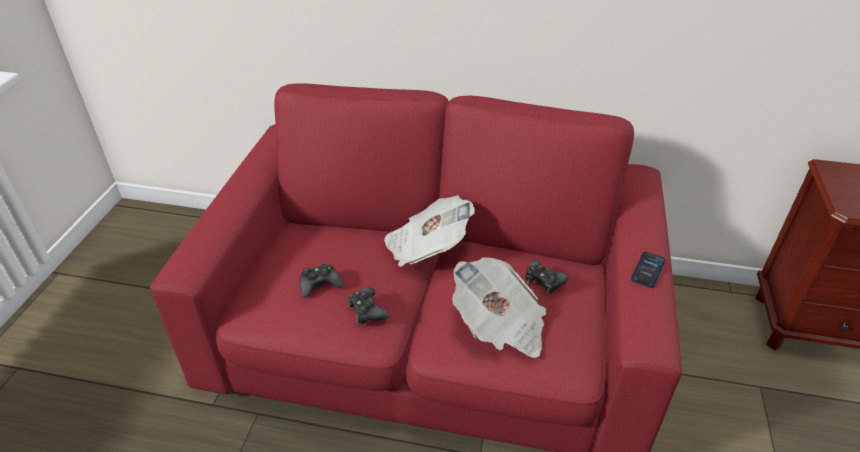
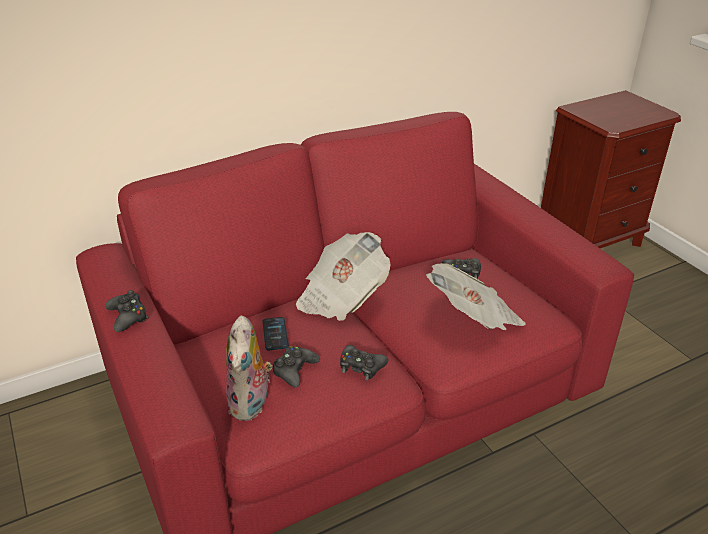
camera: 40 degrees left, 5 degrees down
phone [631,252,665,288] -> phone moved to [262,317,289,350]
none -> black game controller [105,290,149,332]
none -> plush toy [226,316,273,421]

